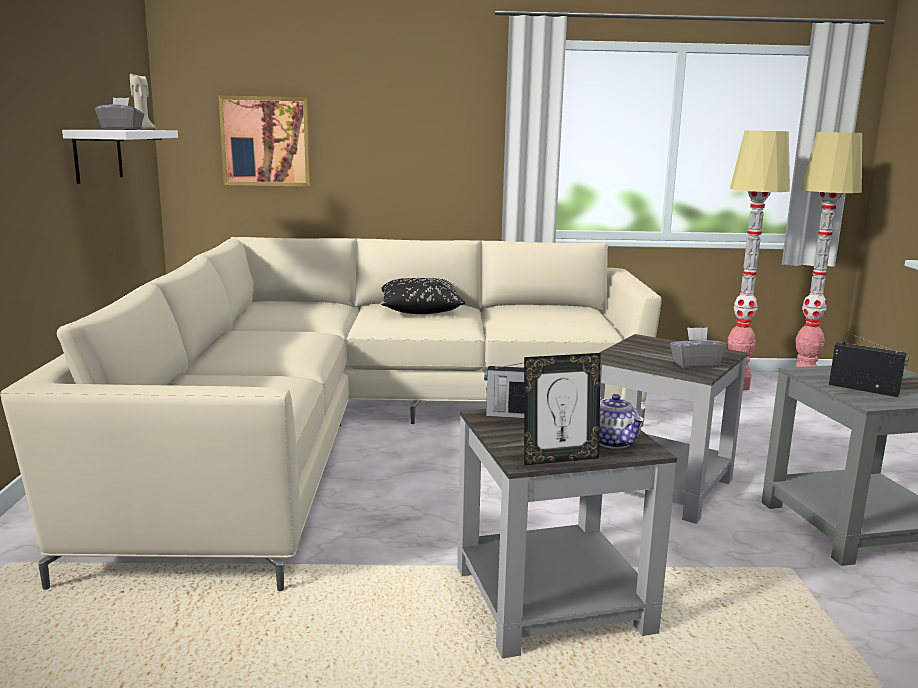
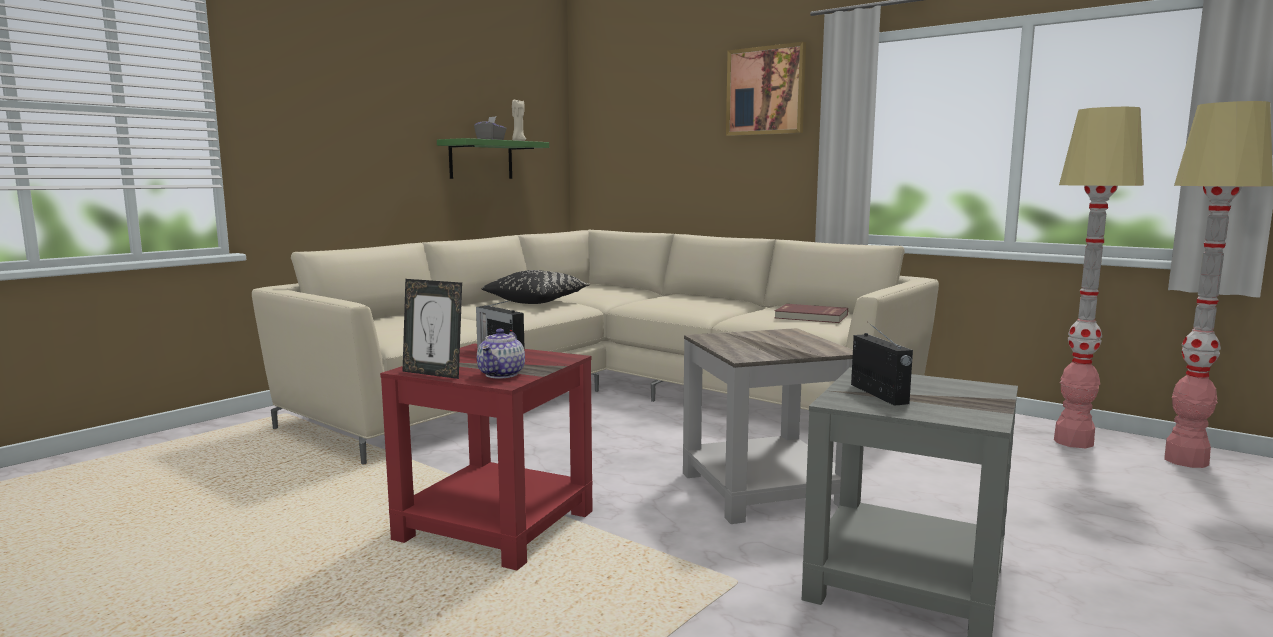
camera: 40 degrees right, 5 degrees down
white shelf [62,130,178,184] -> green shelf [437,138,549,179]
picture [219,96,310,187] -> picture moved to [726,42,806,136]
black pillow [381,278,465,314] -> black pillow moved to [481,270,590,304]
grey side table [457,409,677,659] -> red side table [380,343,593,570]
grey tissue box [670,327,727,368] -> none
none -> red book [774,304,848,323]

